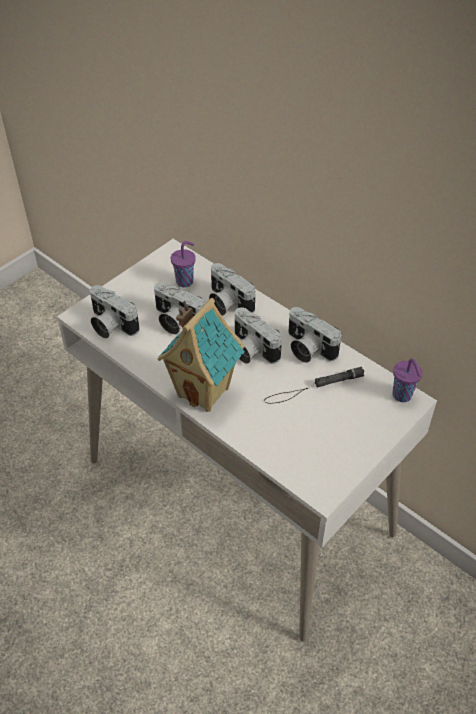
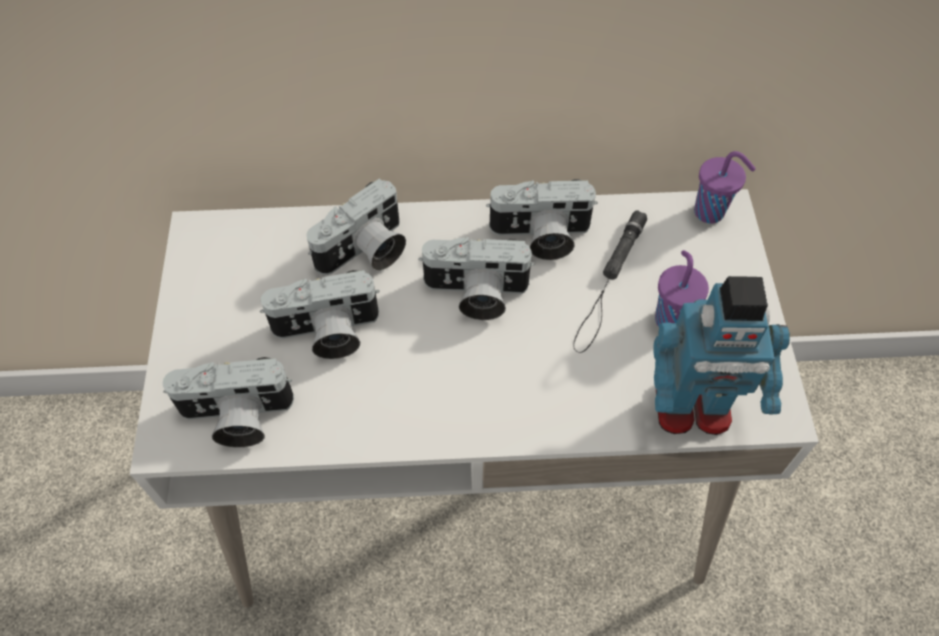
camera: 45 degrees left, 10 degrees up
toy house [158,298,245,412] -> none
purple cup [171,241,196,287] -> purple cup moved to [655,250,709,327]
camera [209,263,255,315] -> camera turned 45 degrees counterclockwise [306,179,406,275]
none -> toy robot [653,276,790,435]

